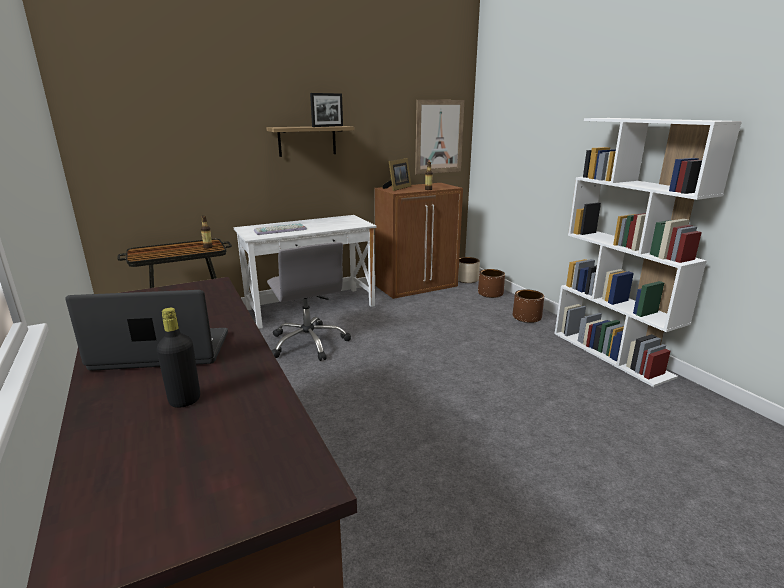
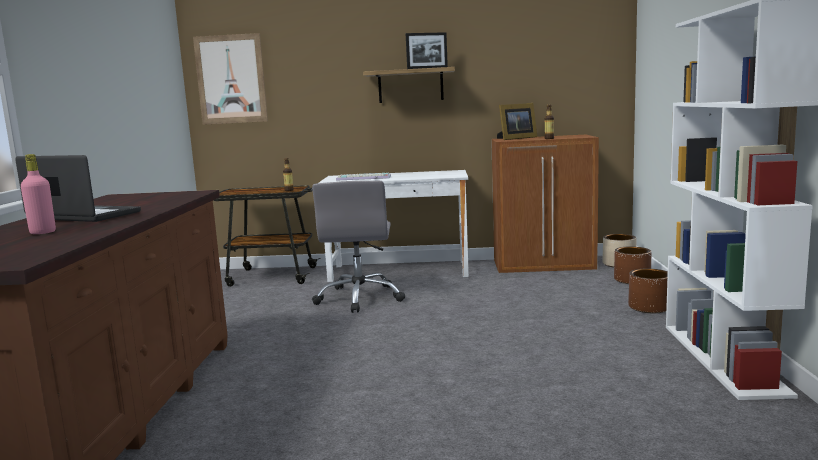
camera: 30 degrees right, 10 degrees down
black bottle [157,308,200,408] -> pink bottle [21,154,56,234]
picture [415,100,464,174] -> picture moved to [193,33,268,125]

